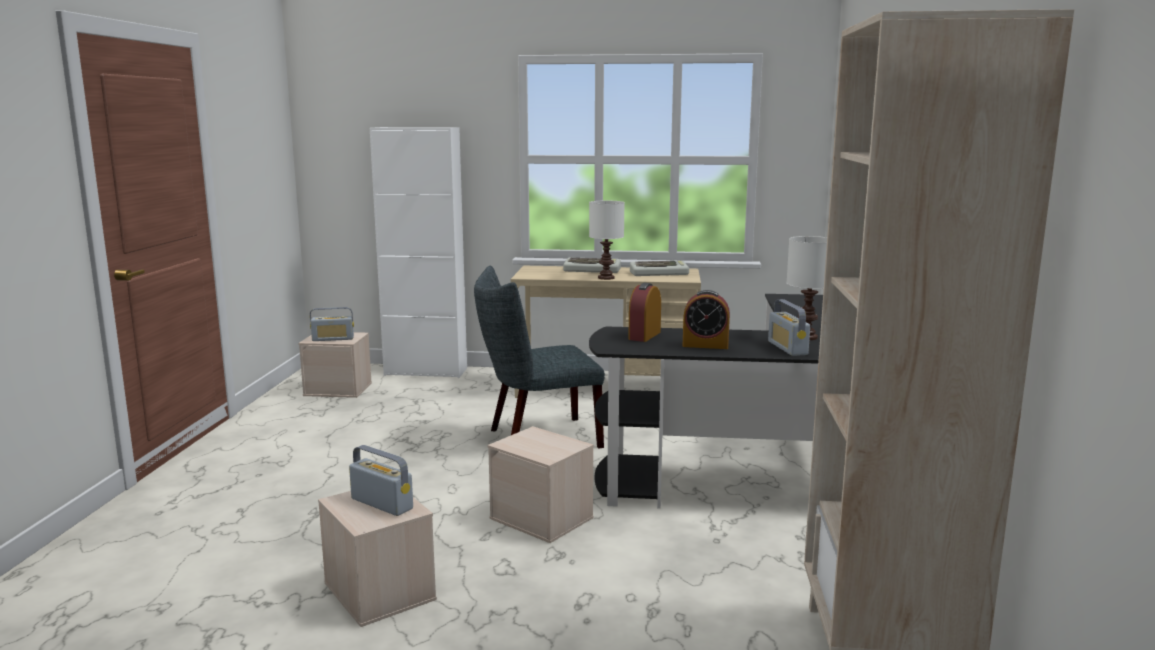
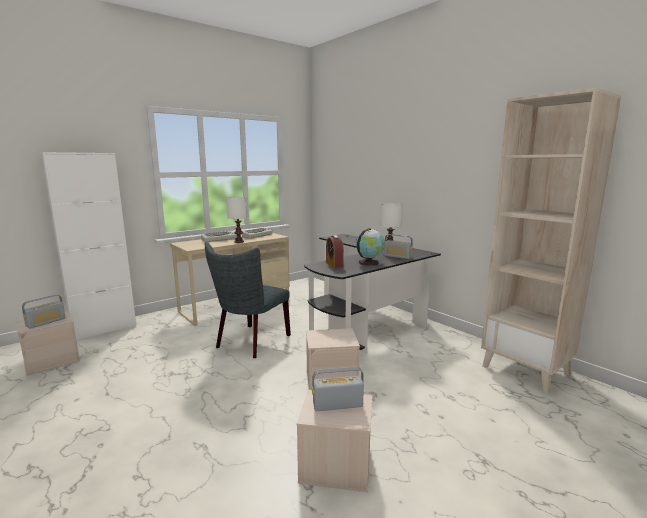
camera: 45 degrees left, 0 degrees up
alarm clock [683,290,730,349] -> globe [356,228,385,266]

